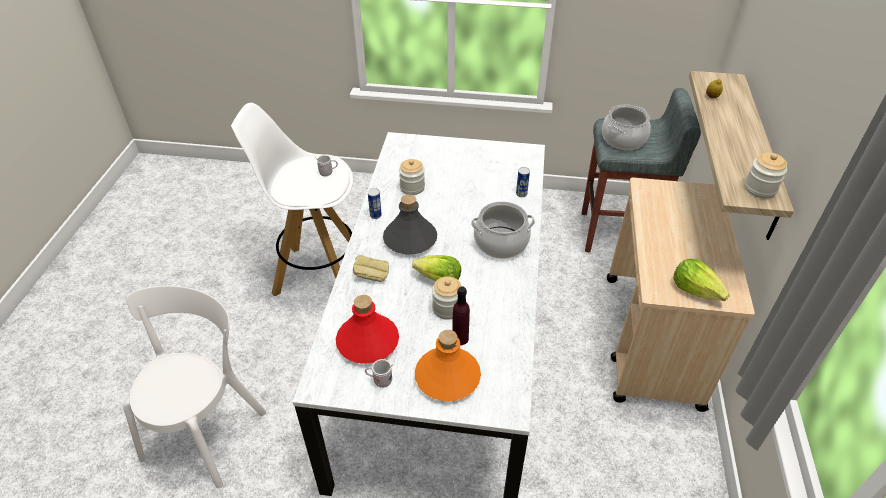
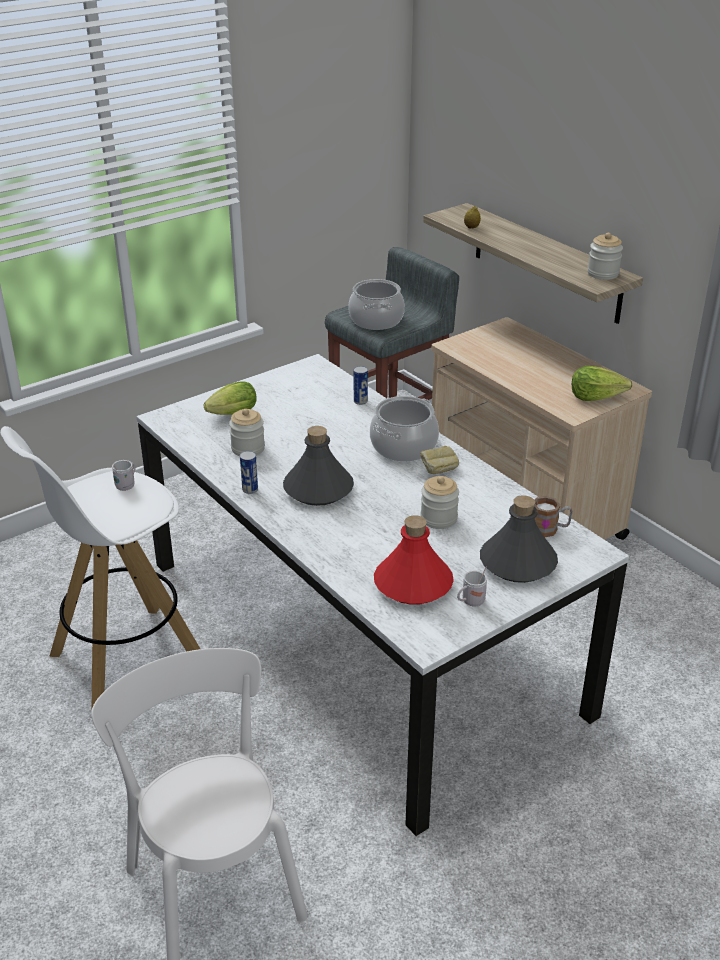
camera: 45 degrees left, 10 degrees down
bread [353,255,389,282] -> bread moved to [420,446,459,474]
lettuce [412,255,461,281] -> lettuce moved to [203,381,257,415]
orange bottle [415,330,481,401] -> grey bottle [480,495,558,583]
purple bottle [452,286,470,345] -> none
none -> mug [534,496,573,537]

